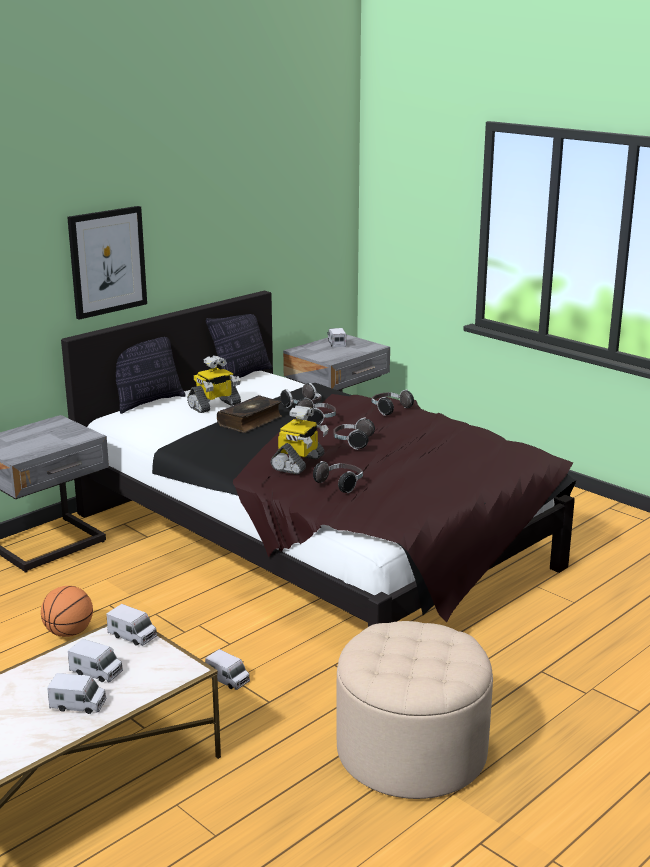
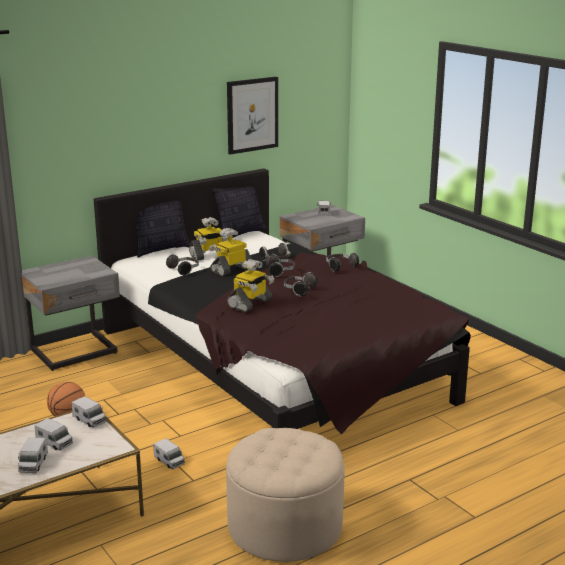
camera: 10 degrees right, 0 degrees up
toy truck [47,673,107,714] -> toy truck turned 75 degrees clockwise [18,437,48,473]
picture [67,206,147,320] -> picture moved to [227,77,278,155]
book [217,395,282,433] -> toy robot [209,228,252,276]
headphones [313,461,363,493] -> headphones moved to [166,254,199,276]

